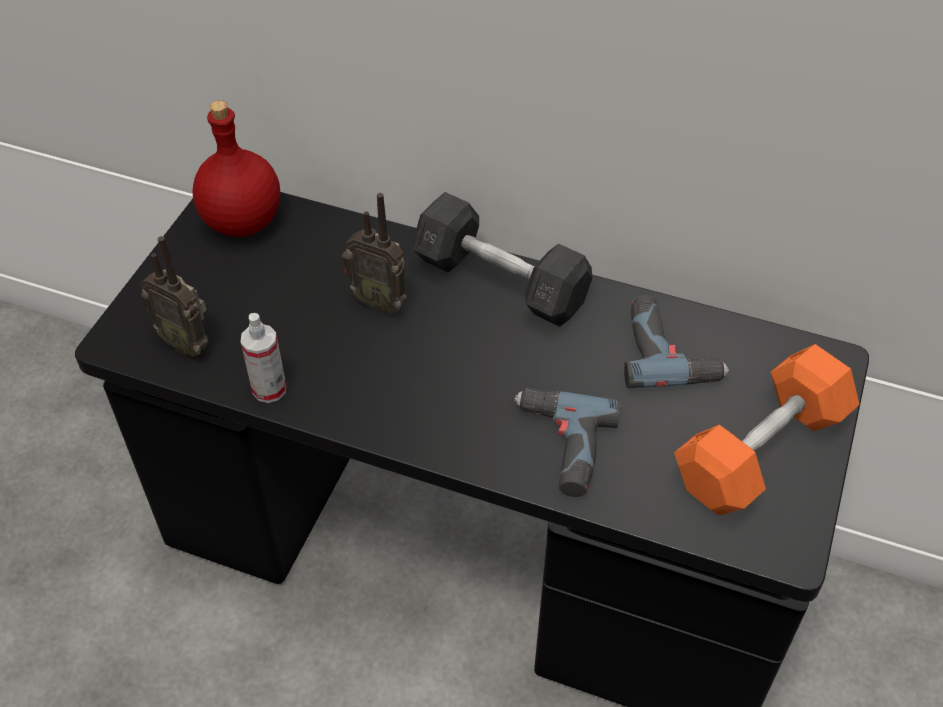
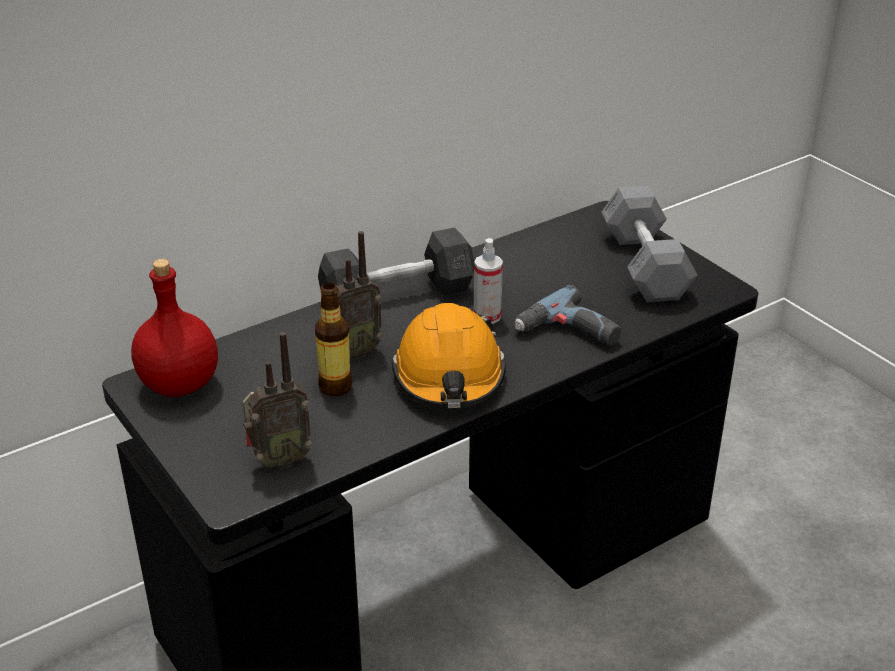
camera: 55 degrees left, 15 degrees down
spray bottle [241,313,286,403] -> spray bottle moved to [474,238,503,324]
power drill [624,295,729,388] -> none
orange dumbbell [674,344,860,515] -> grey dumbbell [602,186,698,302]
none -> bottle [315,283,352,396]
none -> orange hard hat [392,303,506,408]

